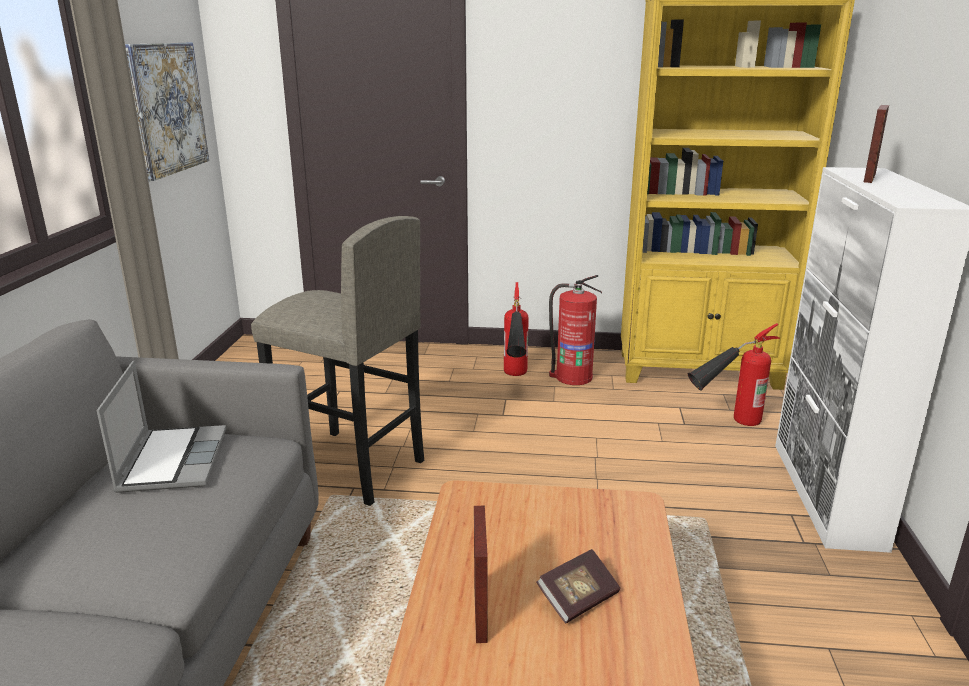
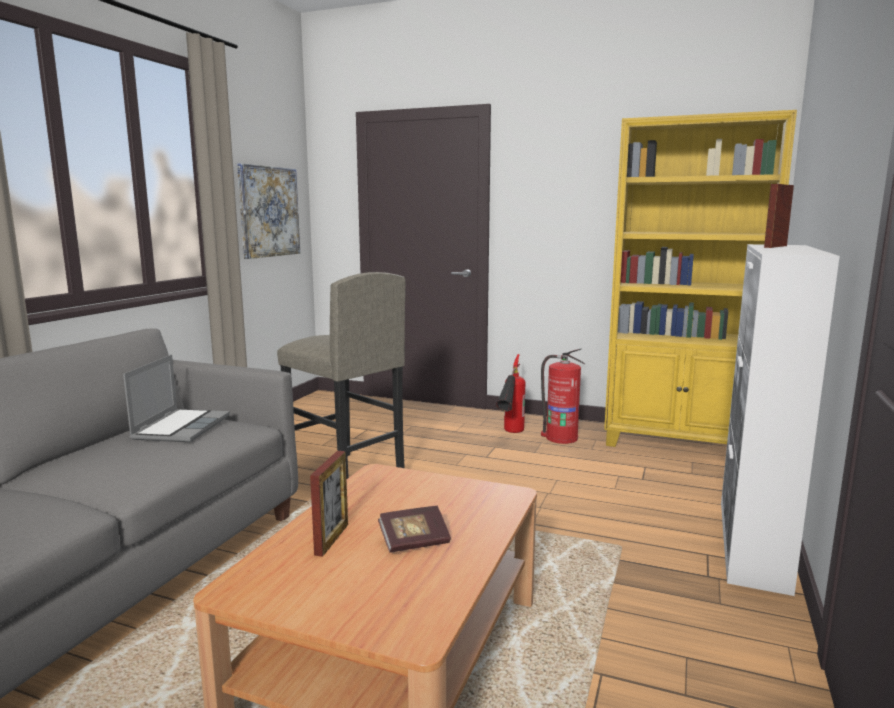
camera: 15 degrees right, 10 degrees down
fire extinguisher [688,323,780,426] -> none

